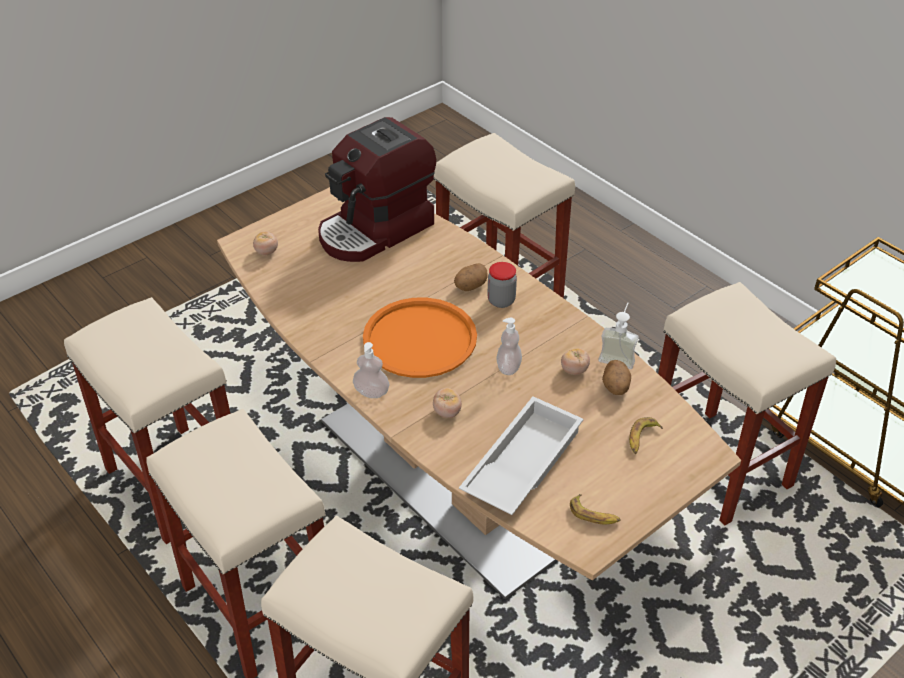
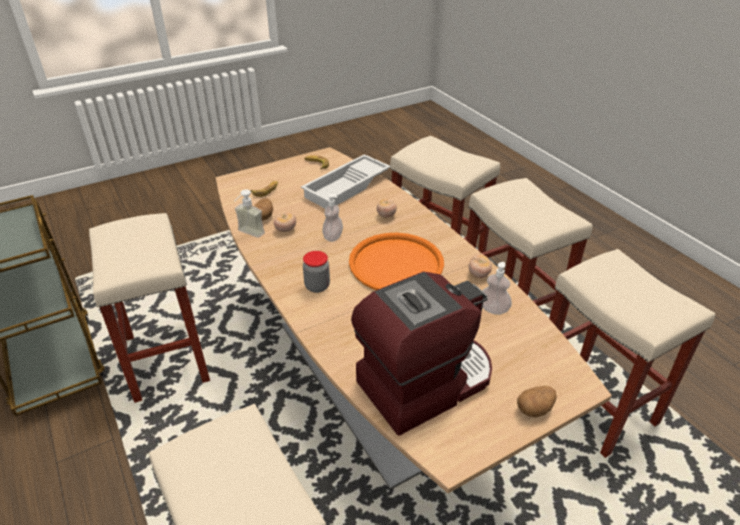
camera: 170 degrees left, 5 degrees down
tomato [253,231,278,255] -> tomato moved to [469,255,492,278]
soap dispenser [353,342,390,398] -> soap dispenser moved to [482,262,512,315]
potato [454,263,488,291] -> potato moved to [517,386,557,417]

